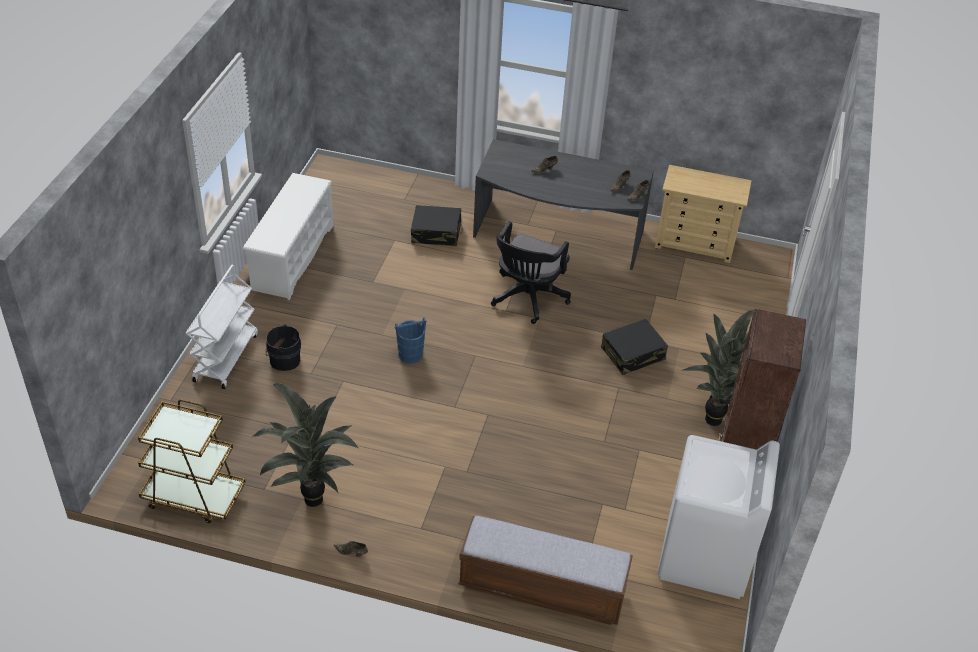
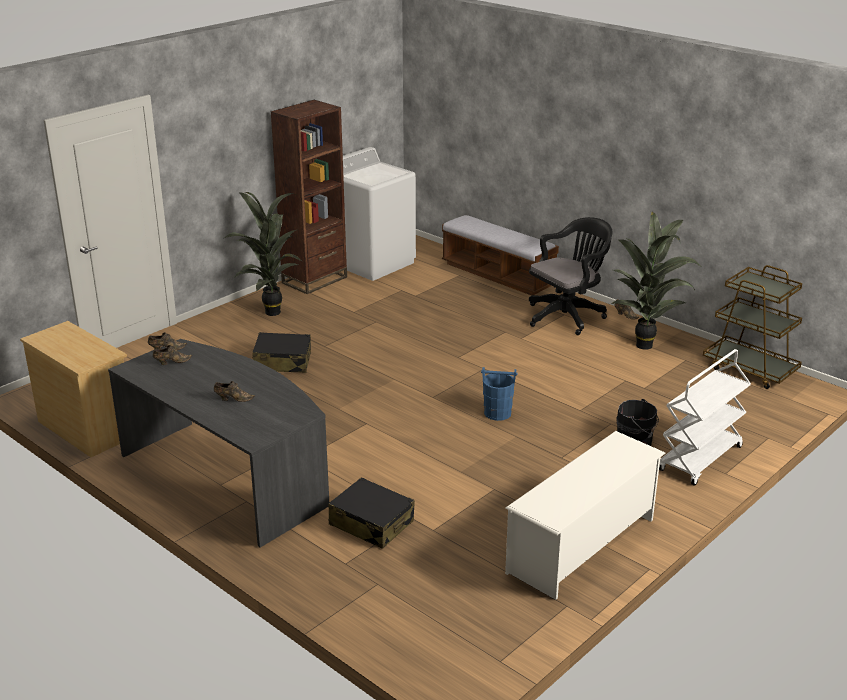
camera: 150 degrees left, 15 degrees down
black office chair [491,221,571,324] -> black office chair moved to [529,217,612,335]

